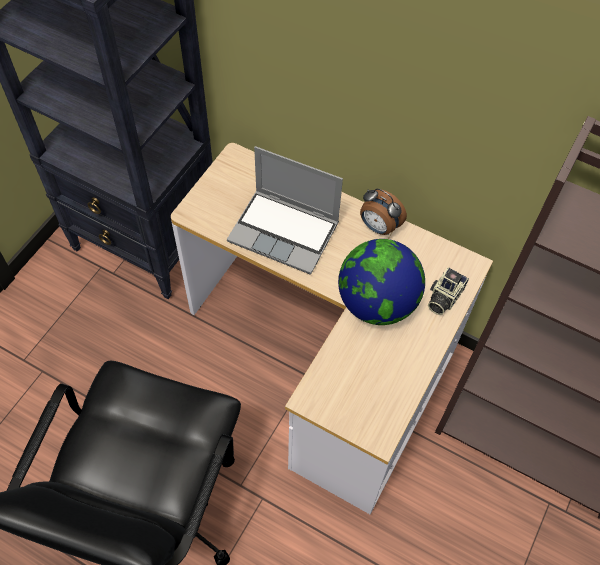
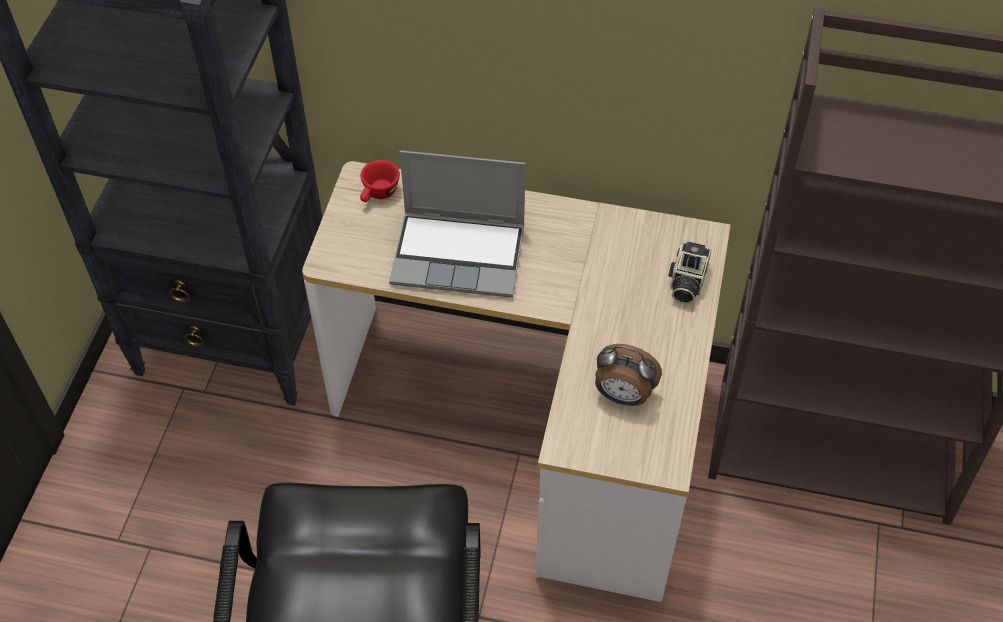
camera: 15 degrees left, 5 degrees down
globe [338,239,425,325] -> none
alarm clock [360,189,407,235] -> alarm clock moved to [595,344,662,406]
none -> red cup [360,160,400,202]

